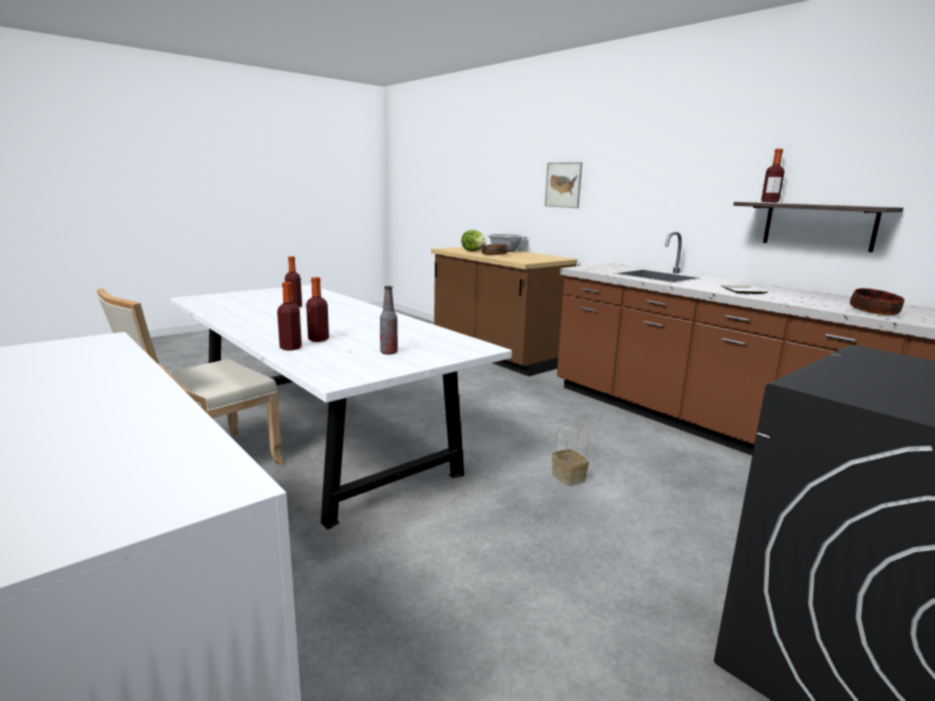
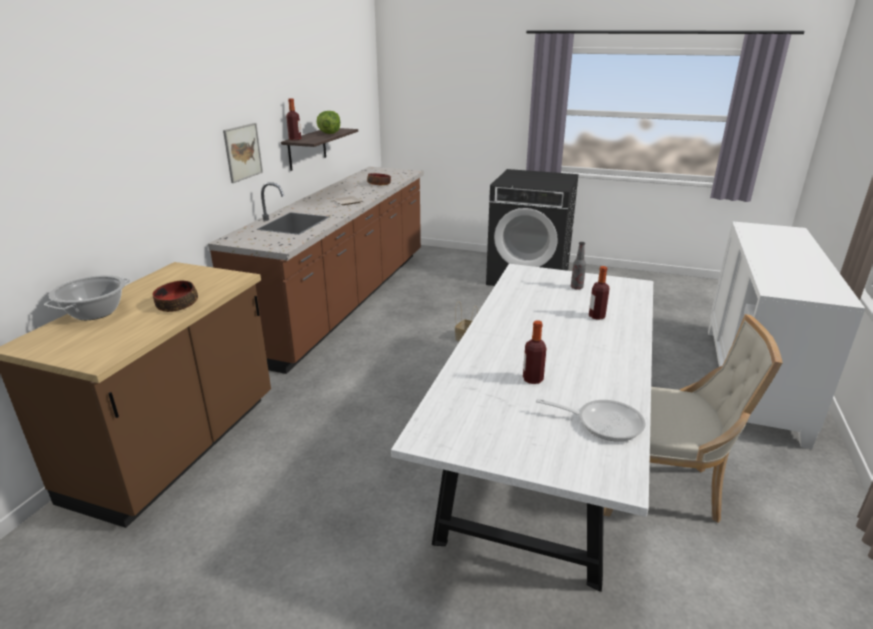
camera: 120 degrees left, 10 degrees up
bottle [277,282,302,350] -> none
lettuce [461,230,486,251] -> lettuce moved to [317,111,340,134]
picture [545,162,582,208] -> picture moved to [223,123,263,183]
none -> frying pan [536,399,646,442]

